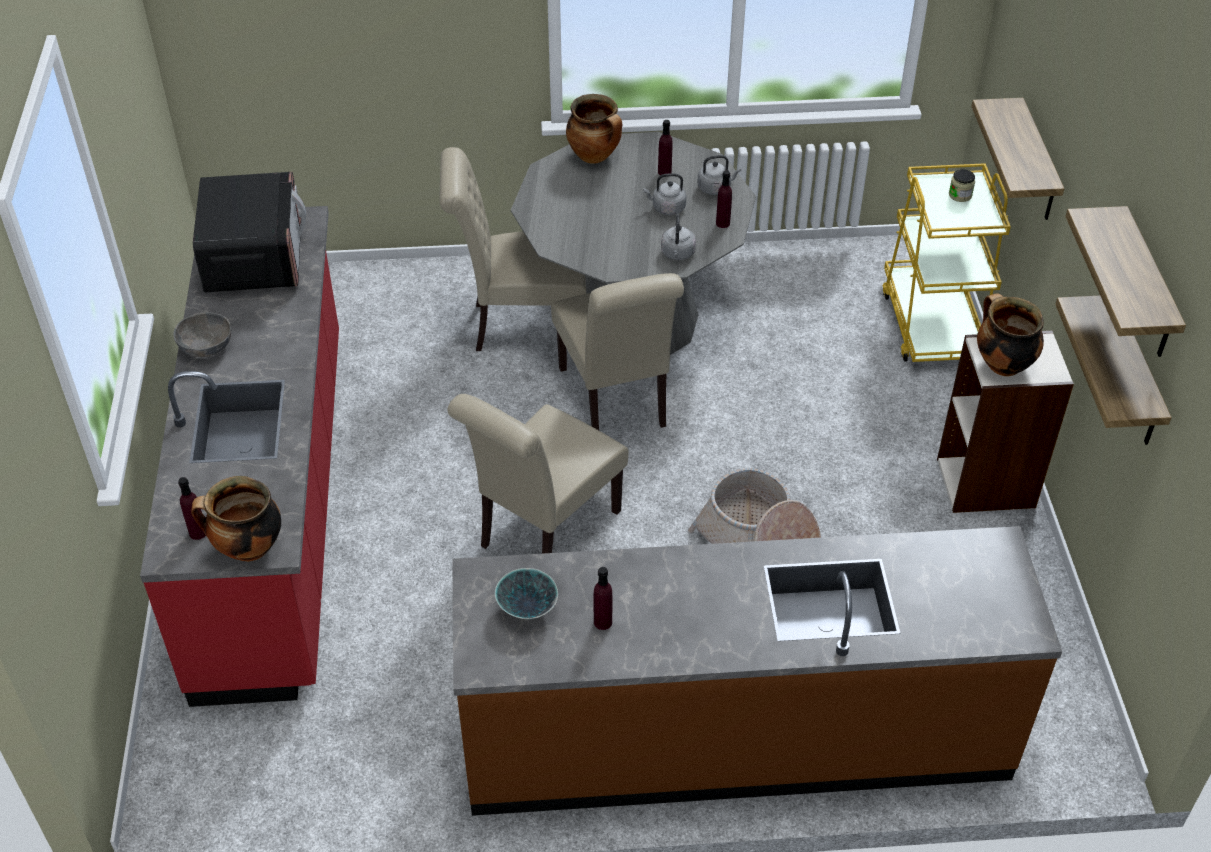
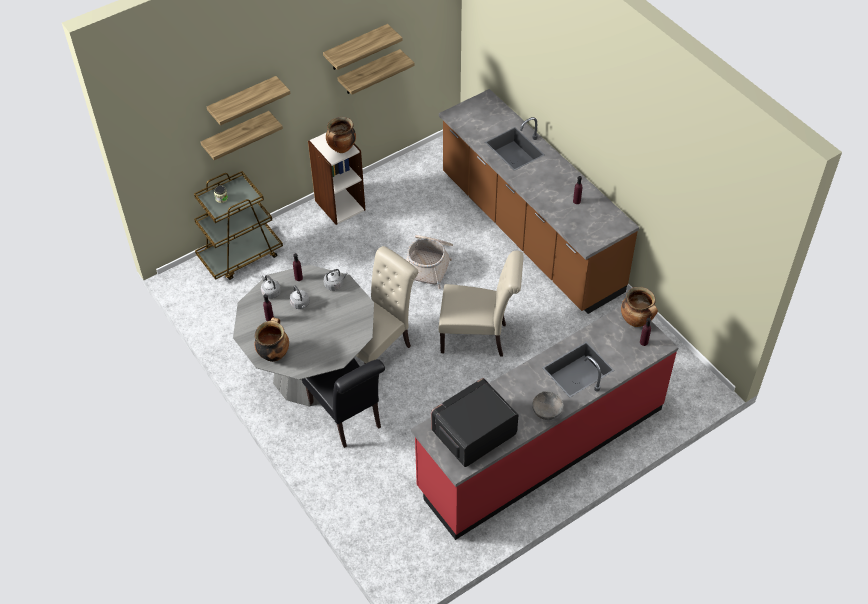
camera: 120 degrees left, 5 degrees up
beige chair [440,147,587,351] -> black chair [302,358,385,448]
bowl [495,568,558,619] -> none
yellow cart [883,163,1011,362] -> brown cart [194,171,283,280]
none -> shelf [207,76,291,126]

